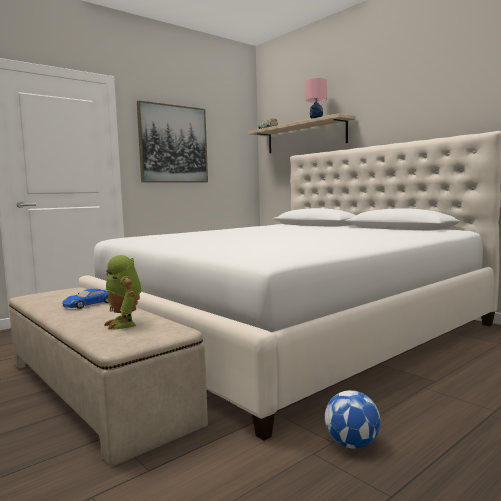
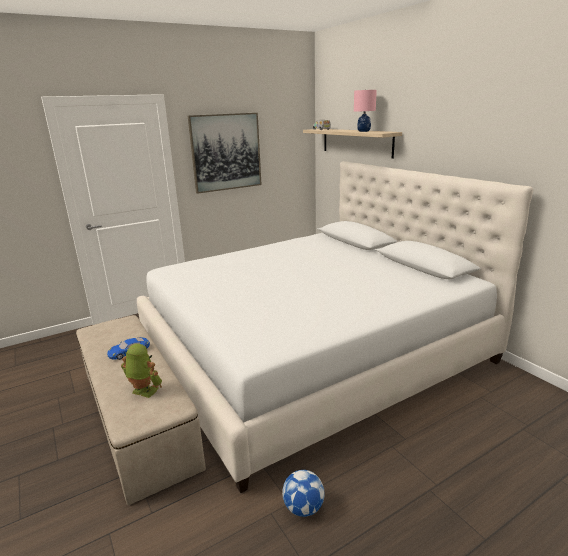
camera: 10 degrees right, 15 degrees up
toy robot [104,255,142,330] -> toy robot turned 135 degrees clockwise [121,344,162,398]

